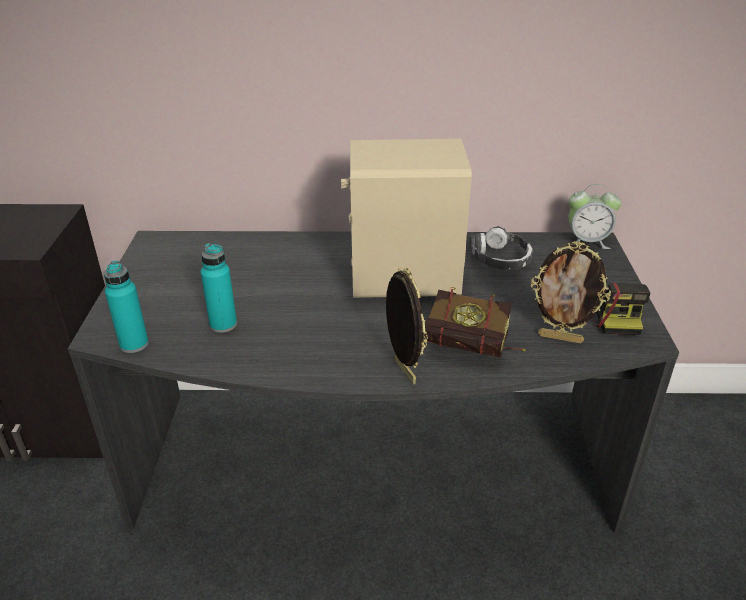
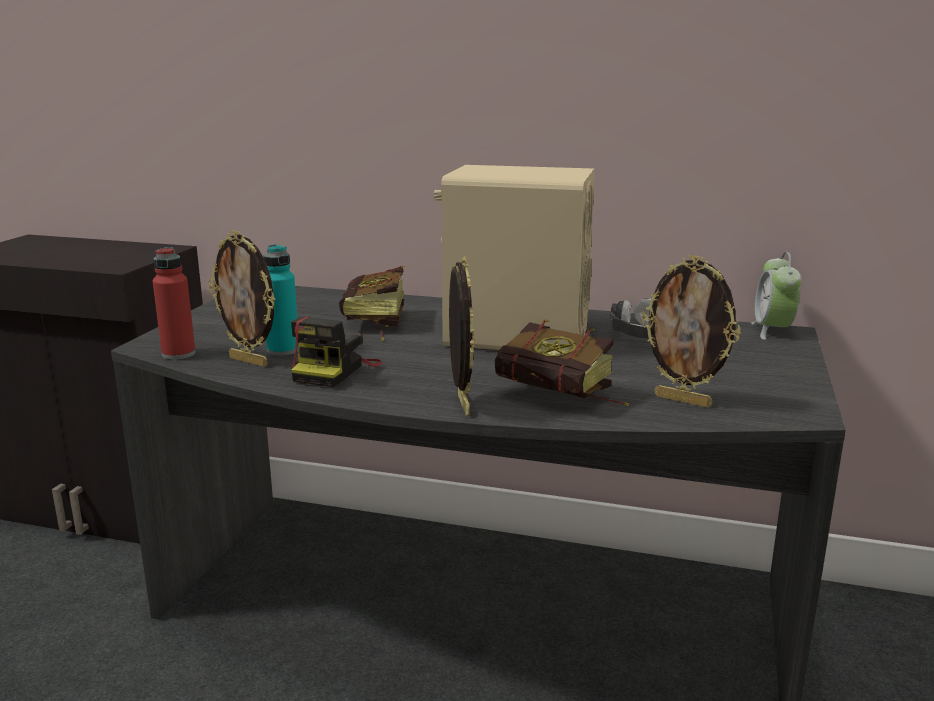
camera: 15 degrees right, 15 degrees down
turquoise bottle [104,261,149,353] -> red bottle [153,247,196,360]
alarm clock [568,184,621,249] -> alarm clock turned 75 degrees clockwise [751,252,802,340]
camera [593,283,650,335] -> camera moved to [291,317,382,387]
none -> picture frame [208,230,275,367]
none -> book [339,266,405,340]

